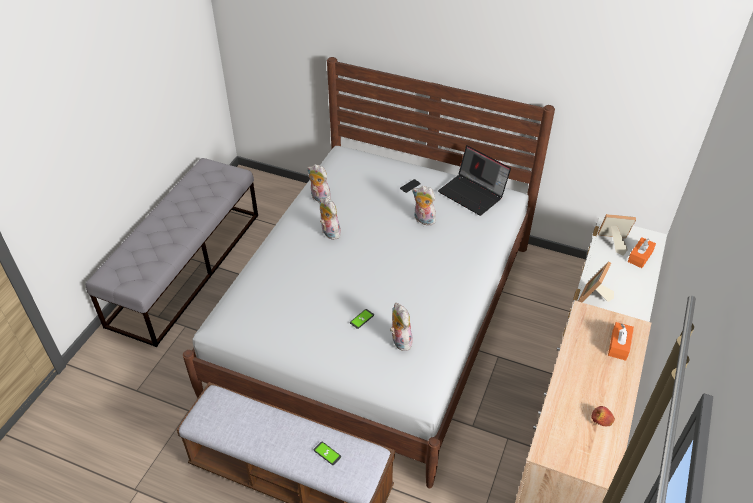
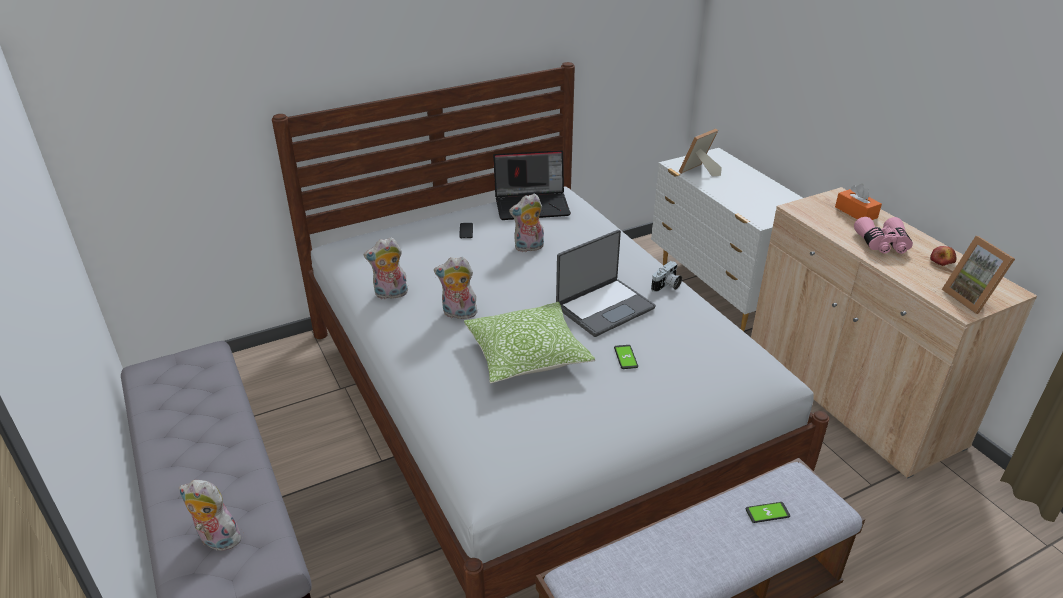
camera: 50 degrees left, 10 degrees down
plush toy [390,303,413,351] -> plush toy moved to [179,480,241,551]
picture frame [578,261,614,302] -> picture frame moved to [942,236,1015,314]
orange tissue box [628,237,656,268] -> none
none -> pillow [464,302,595,383]
none -> laptop [556,230,656,337]
none -> camera [651,261,682,292]
none -> pink binoculars [854,217,913,254]

